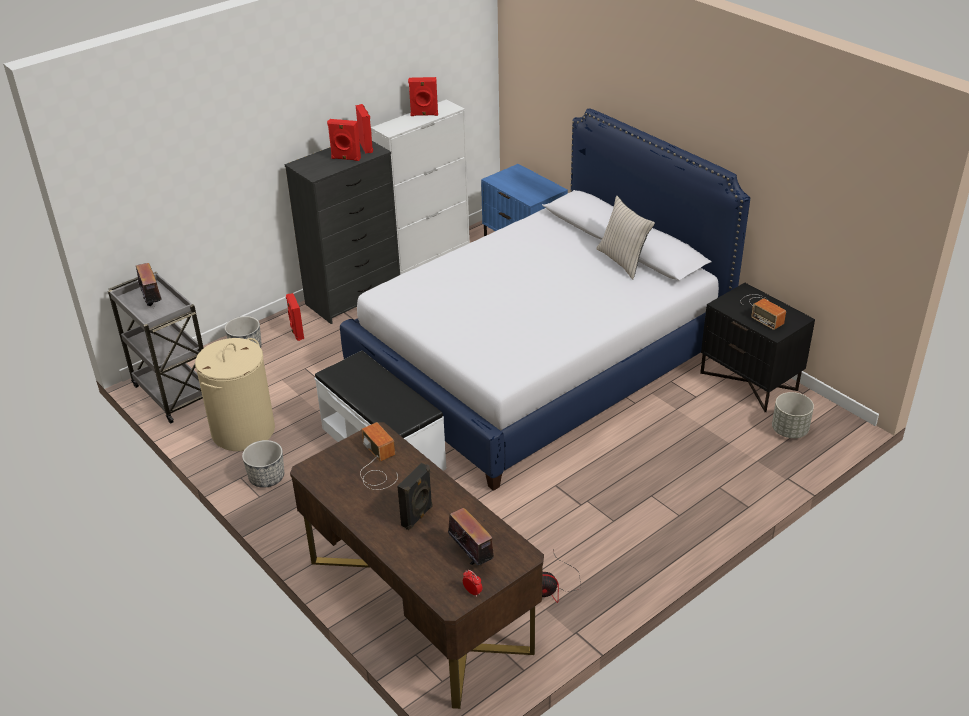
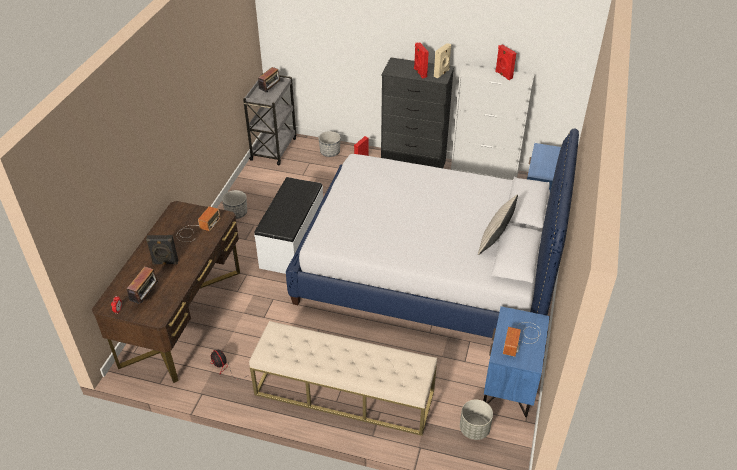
camera: 55 degrees right, 5 degrees up
beige laundry basket [195,338,275,451] -> none
red speaker [356,104,373,153] -> beige speaker [434,43,451,78]
black nightstand [700,283,815,412] -> blue nightstand [483,306,550,417]
none -> beige bench [249,321,437,436]

